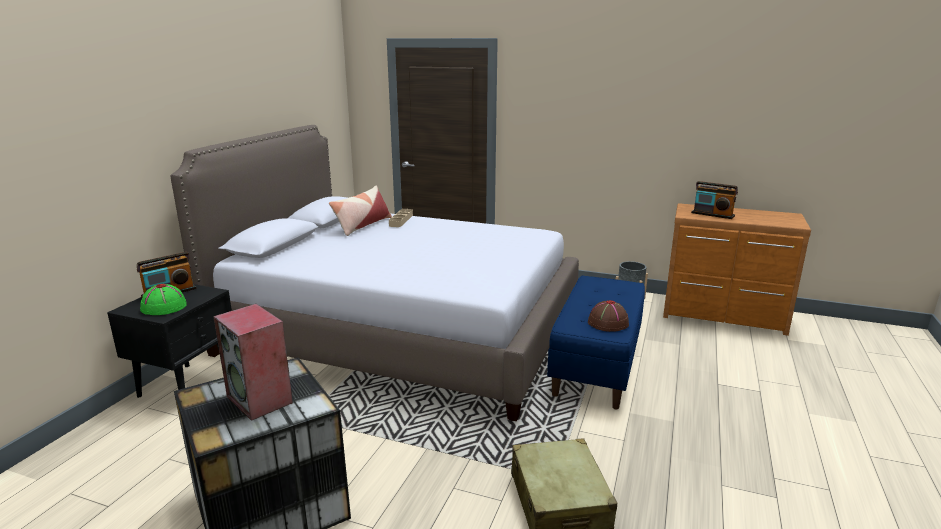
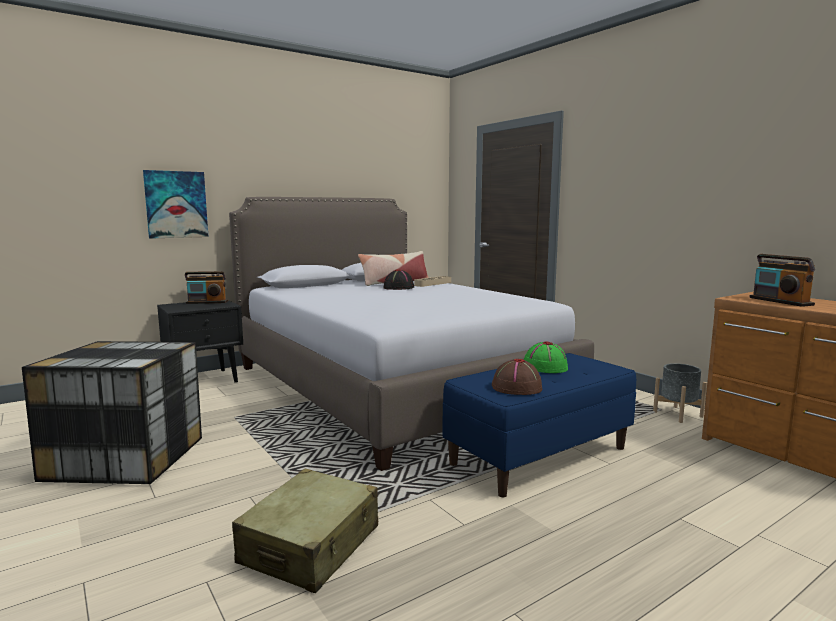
camera: 35 degrees right, 10 degrees down
green hat [140,284,187,315] -> green hat moved to [524,342,568,373]
speaker [213,304,293,421] -> none
none -> picture [143,170,208,239]
none -> black hat [383,269,414,290]

